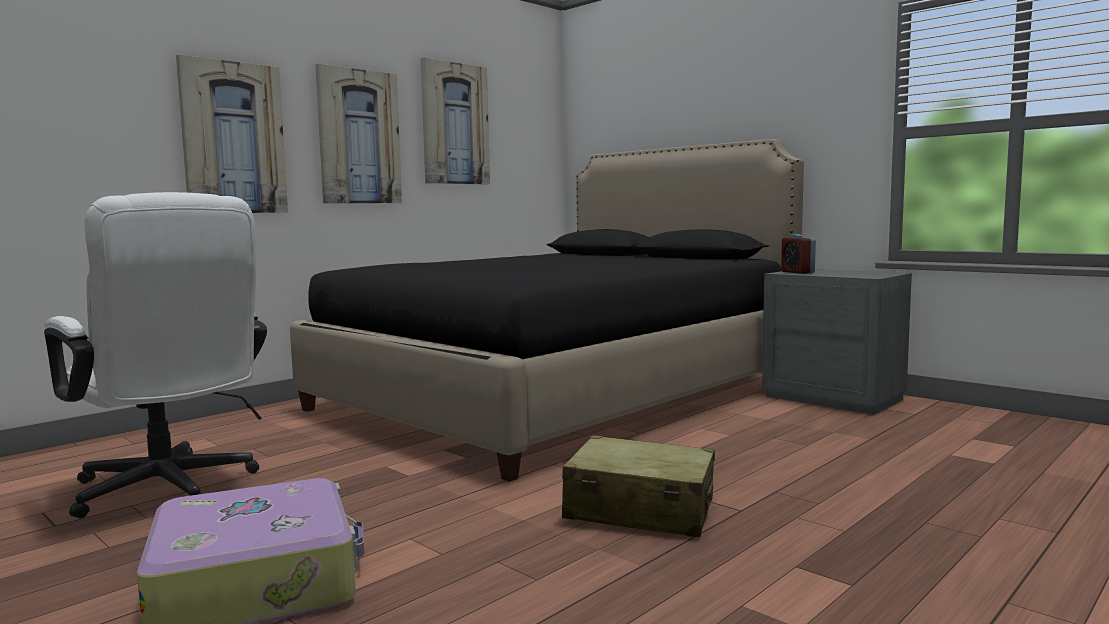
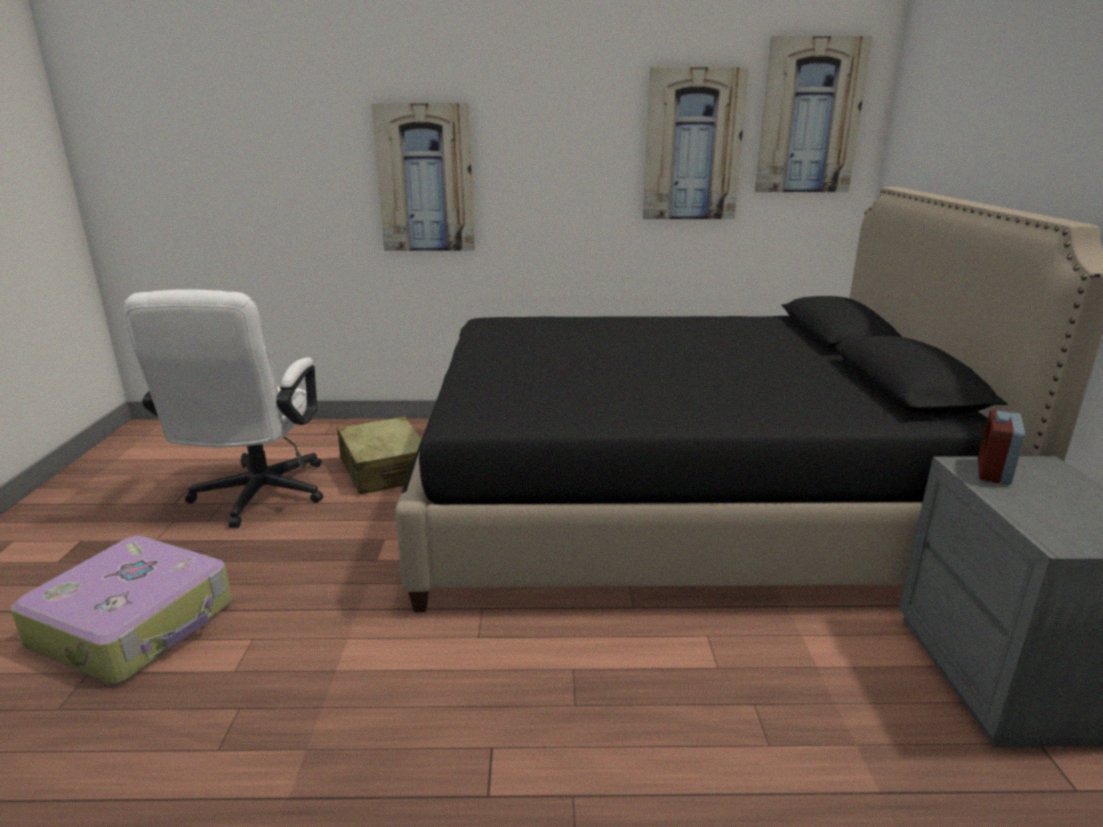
camera: 45 degrees right, 15 degrees up
picture [315,64,402,204] -> picture moved to [755,36,872,192]
beige suitcase [562,435,715,537] -> beige suitcase moved to [337,416,422,495]

